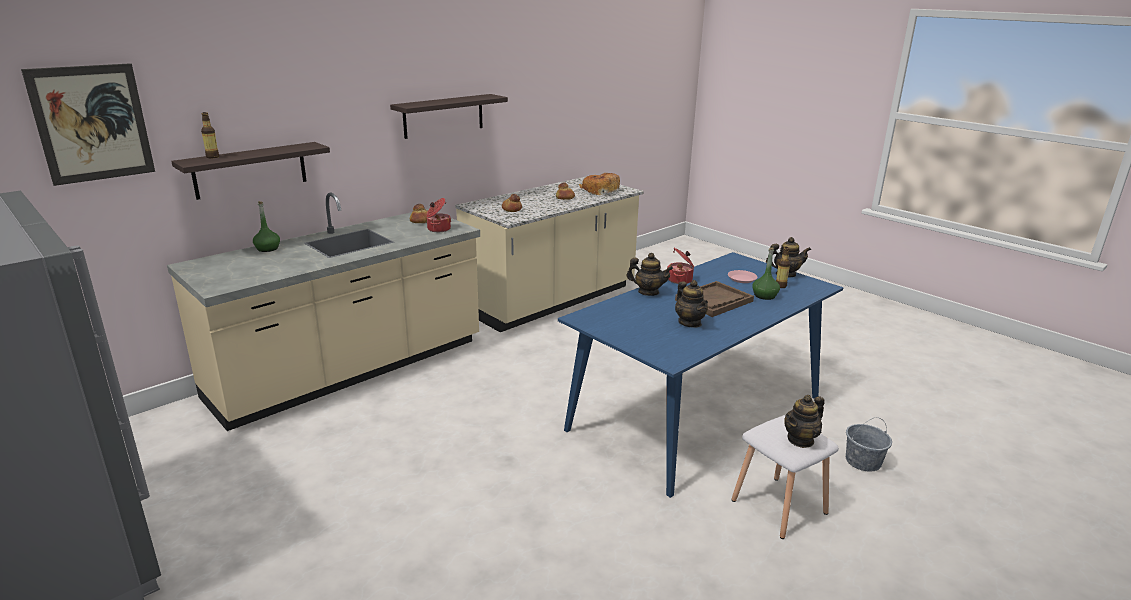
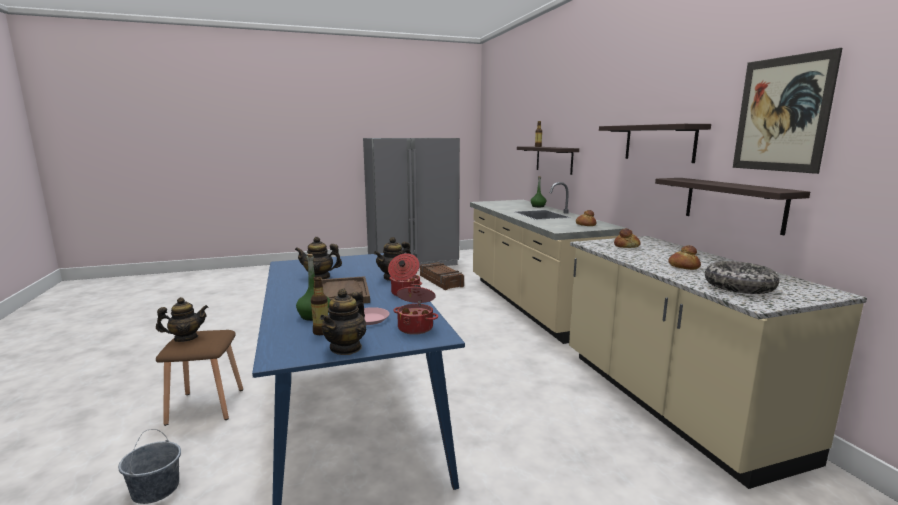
camera: 115 degrees right, 10 degrees down
picture [21,63,155,186] -> picture moved to [733,48,842,174]
cooking pot [426,198,451,232] -> cooking pot moved to [393,285,438,335]
bread [579,173,620,195] -> bowl [705,261,779,294]
white stool [732,415,839,539] -> brown stool [156,330,243,426]
teapot [784,395,825,448] -> teapot turned 75 degrees clockwise [156,297,208,342]
none -> crate [420,262,464,290]
none -> shelf [655,178,810,235]

